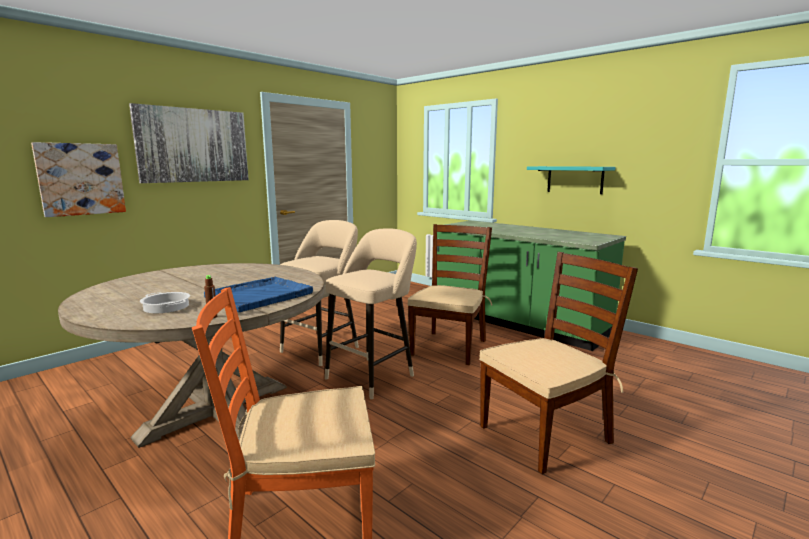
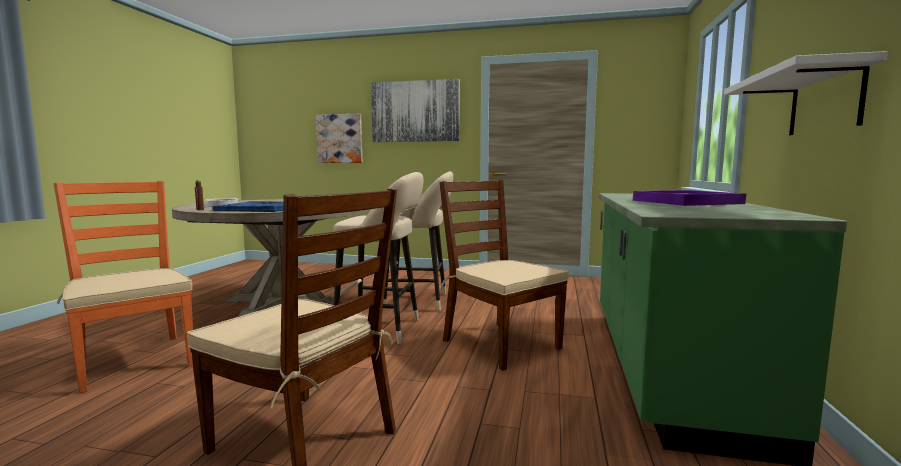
camera: 60 degrees right, 5 degrees down
brown chair [408,224,492,365] -> brown chair turned 120 degrees counterclockwise [439,180,569,370]
turquoise shelf [527,166,615,194] -> white shelf [724,51,888,135]
none -> purple tray [633,190,746,206]

